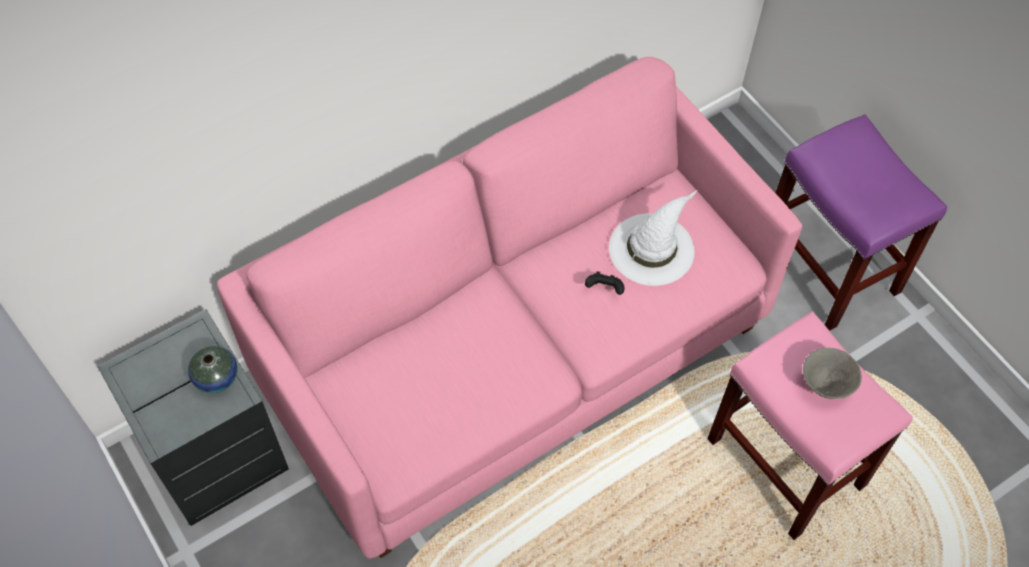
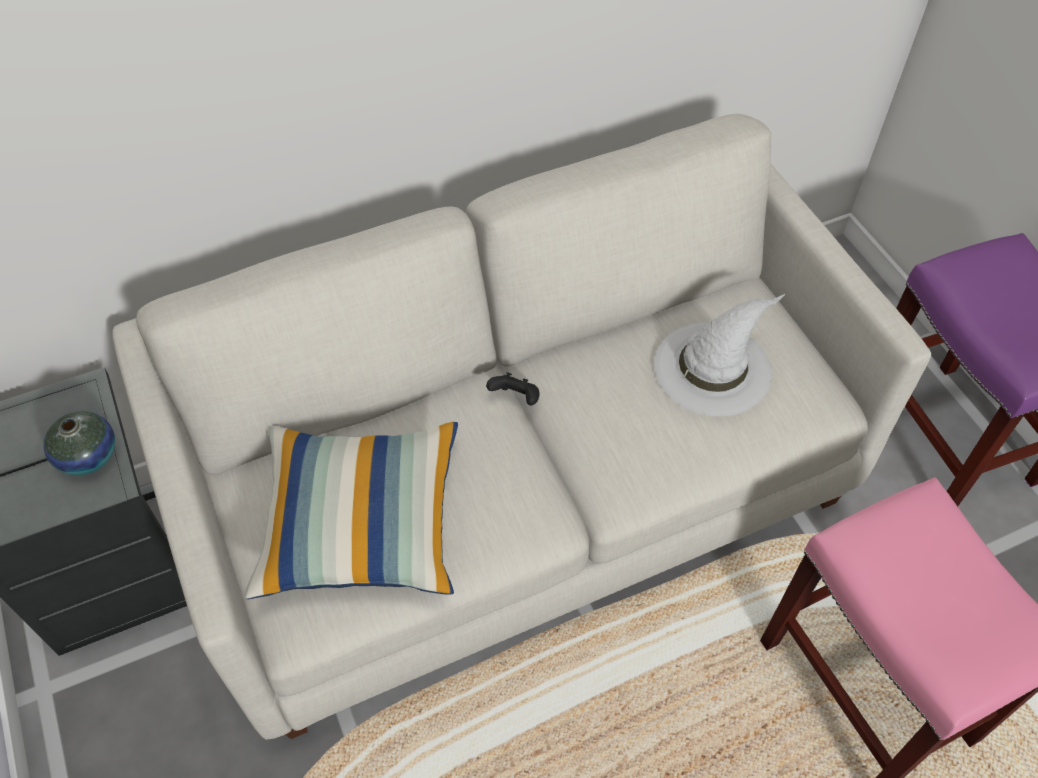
camera: 10 degrees right, 5 degrees down
pink sofa [217,57,802,559] -> white sofa [112,114,931,740]
black game controller [585,271,625,295] -> black game controller moved to [486,372,540,405]
grey bowl [803,348,862,399] -> none
none -> pillow [245,422,458,599]

